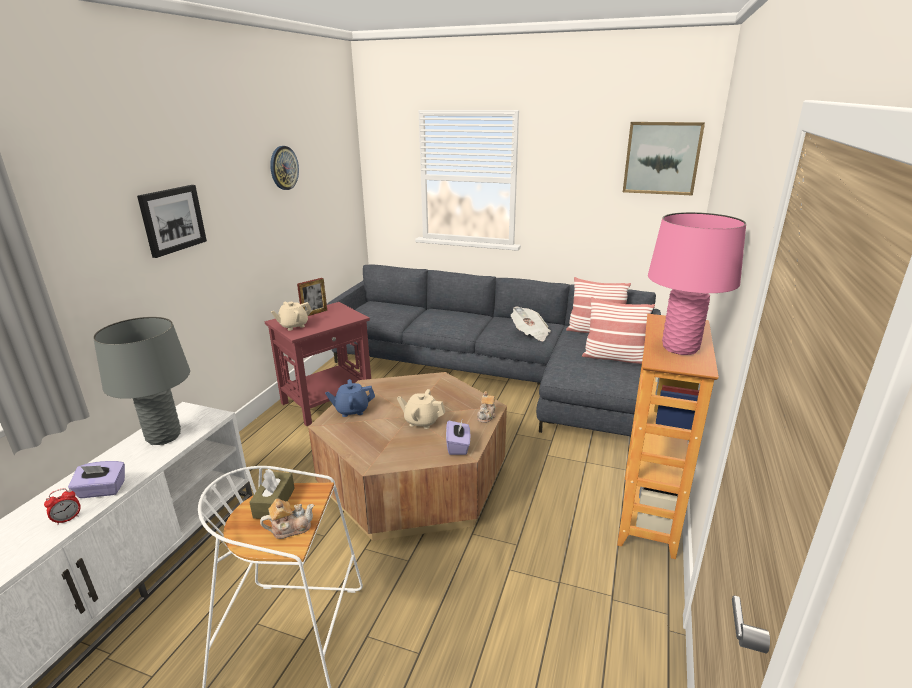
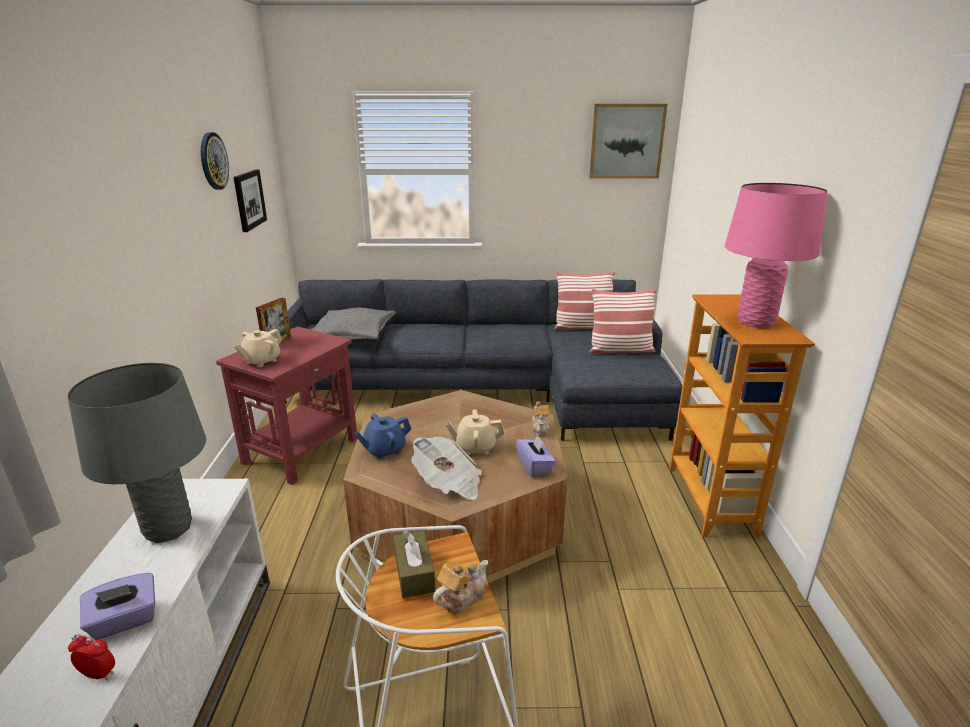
camera: 20 degrees left, 0 degrees up
alarm clock [44,488,81,525] -> alarm clock turned 105 degrees counterclockwise [68,634,115,681]
picture [137,185,207,258] -> picture moved to [233,169,267,232]
newspaper [511,307,551,341] -> newspaper moved to [411,436,482,500]
none -> grey pillow [311,308,396,340]

